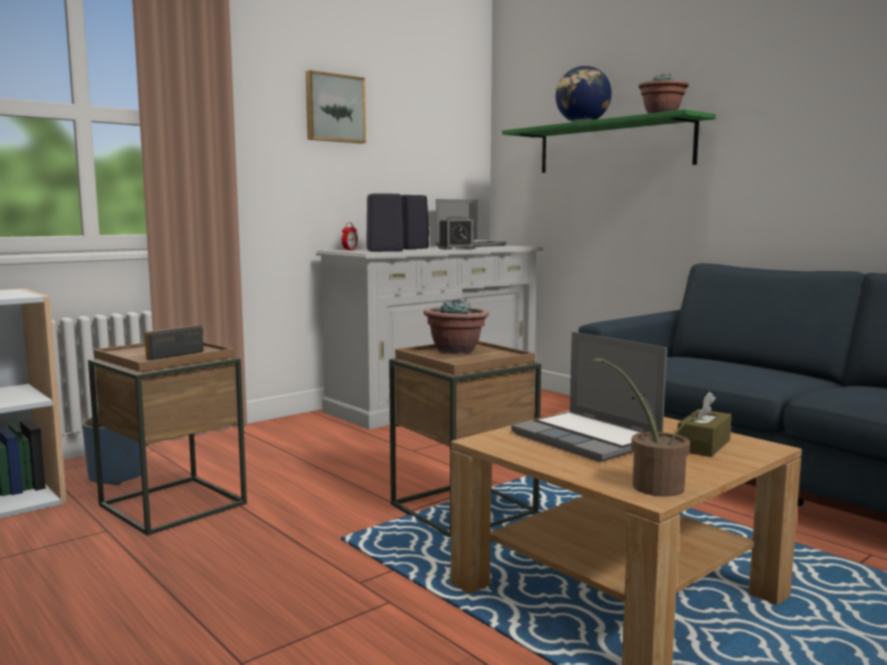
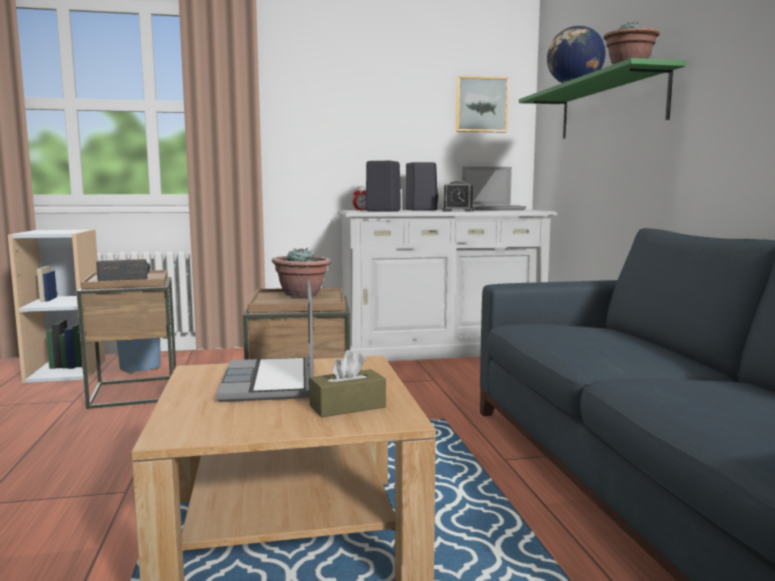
camera: 30 degrees right, 0 degrees up
picture [306,70,366,144] -> picture moved to [455,76,509,133]
potted plant [587,358,706,497] -> none

